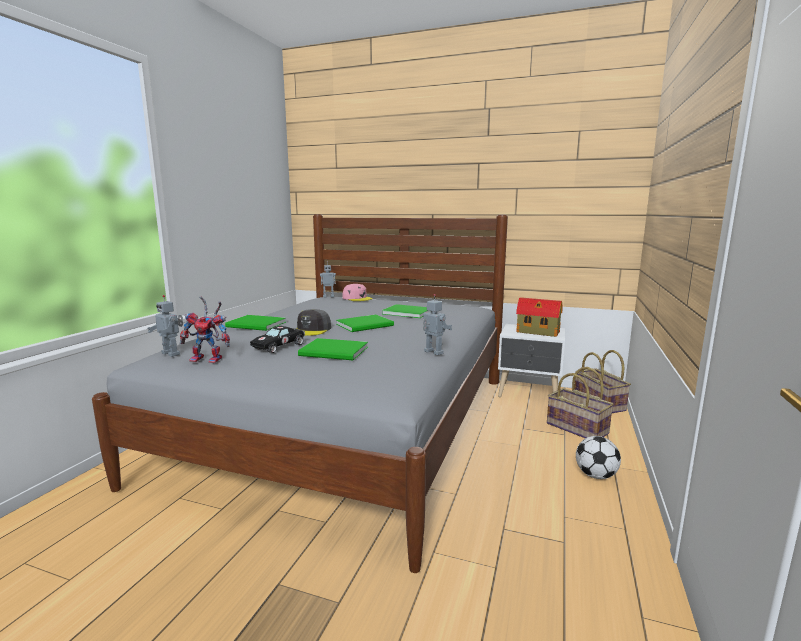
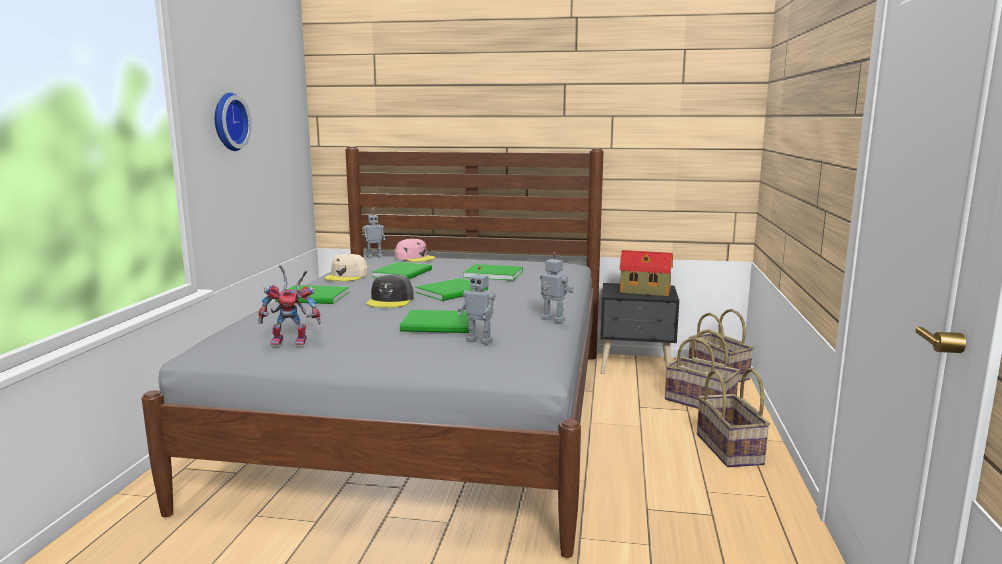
camera: 10 degrees left, 0 degrees up
toy robot [148,295,183,357] -> toy robot moved to [458,266,496,344]
black toy car [250,326,305,353] -> none
white nightstand [498,324,565,397] -> black nightstand [600,283,679,374]
football [576,436,621,479] -> basket [697,368,770,467]
none -> wall clock [215,92,252,151]
none -> beige cap [325,254,368,281]
none -> green book [372,262,432,279]

